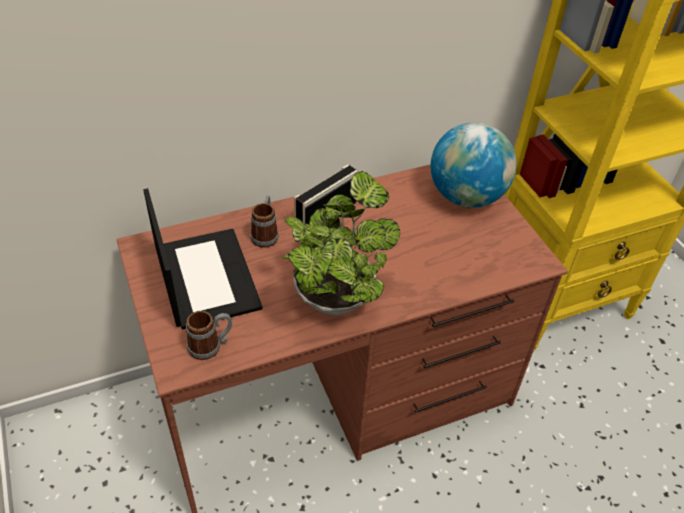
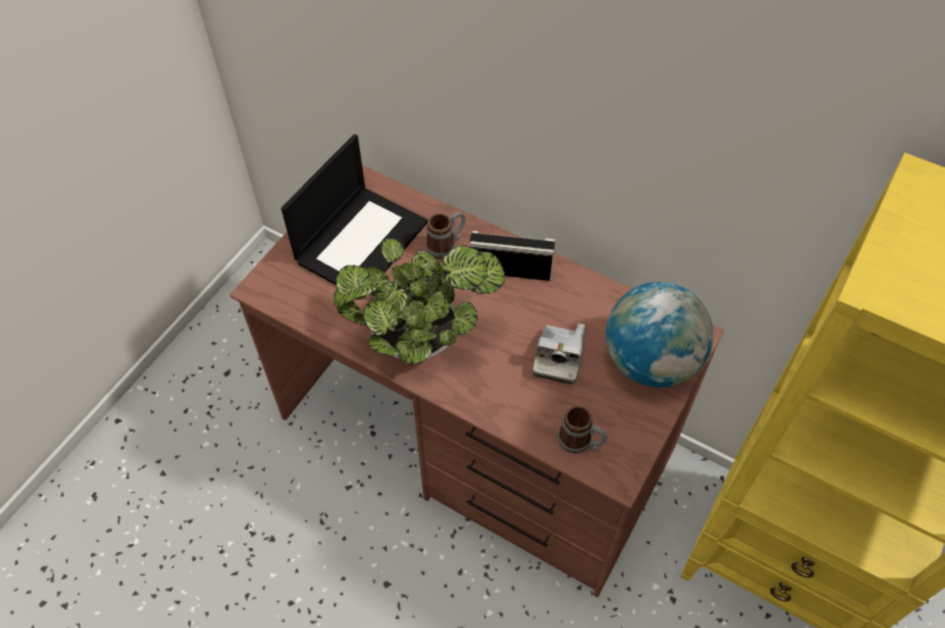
camera: 55 degrees right, 10 degrees up
mug [186,311,232,360] -> mug moved to [558,406,607,454]
none -> camera [533,324,586,385]

